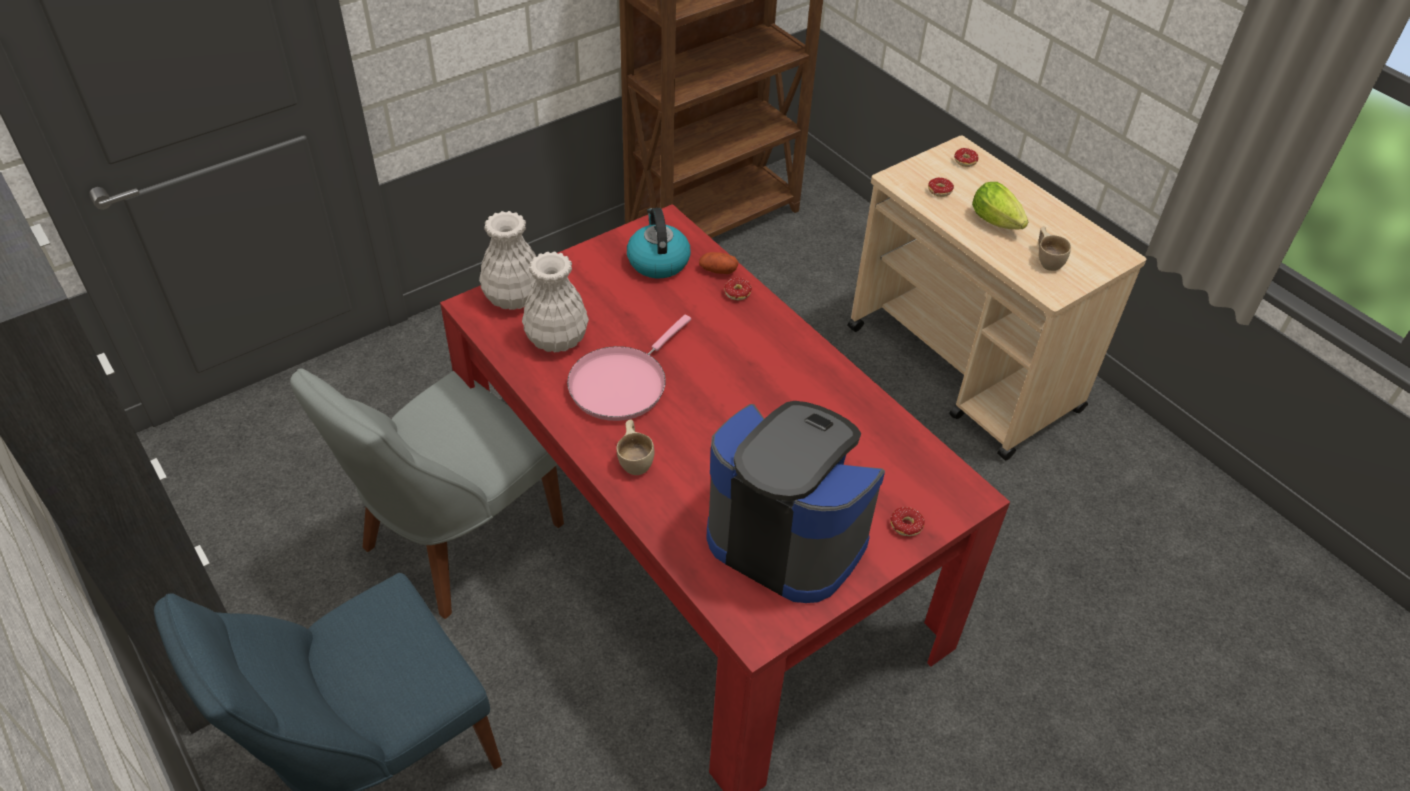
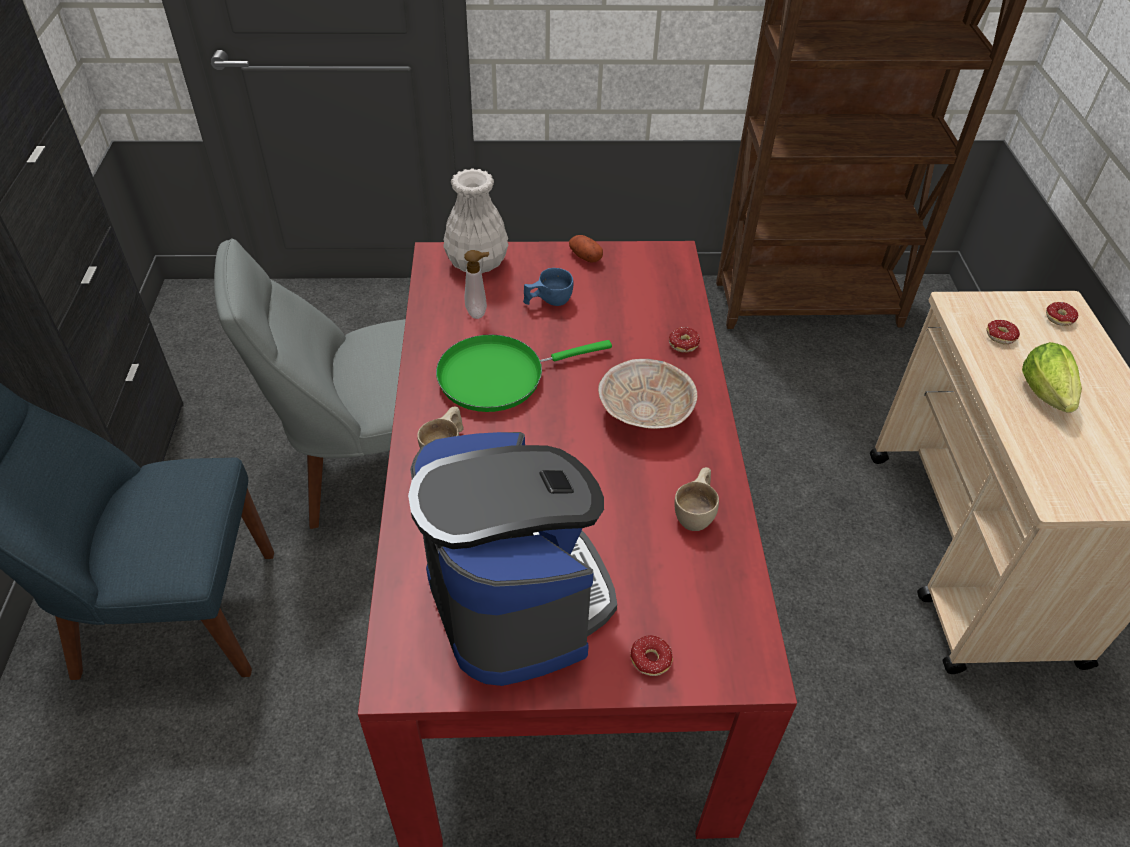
camera: 35 degrees right, 0 degrees up
white vase [522,251,589,352] -> soap dispenser [464,250,489,319]
pink frying pan [567,315,691,421] -> green frying pan [436,334,612,412]
kettle [627,208,691,278] -> none
potato [699,252,738,274] -> potato moved to [569,235,603,263]
beige cup [1038,226,1071,271] -> beige cup moved to [674,467,719,531]
none -> blue cup [523,268,573,306]
none -> beige bowl [598,359,697,429]

